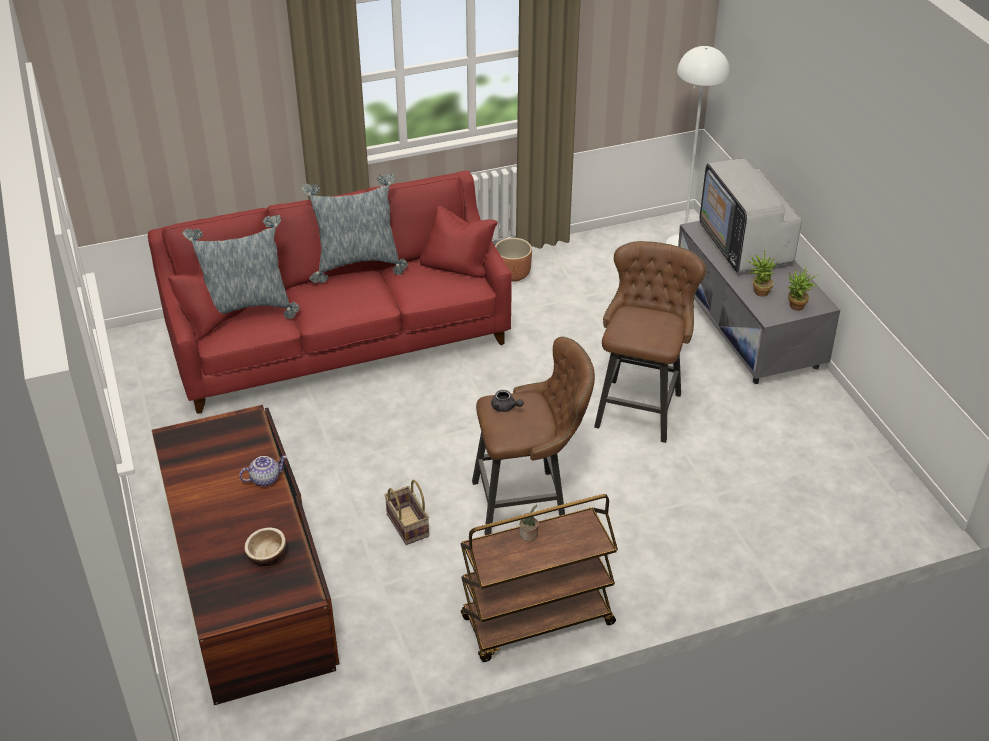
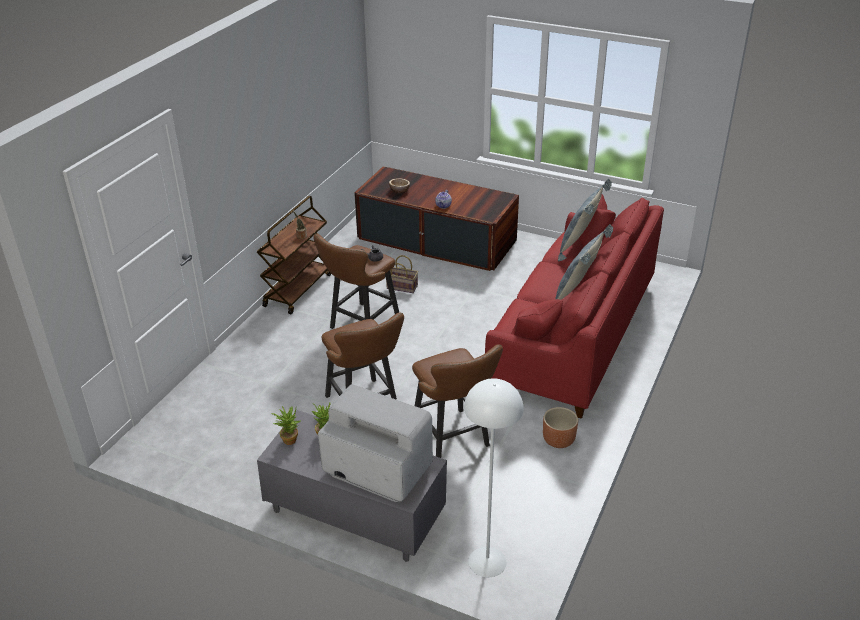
camera: 135 degrees right, 5 degrees down
none -> brown stool [412,344,503,458]

